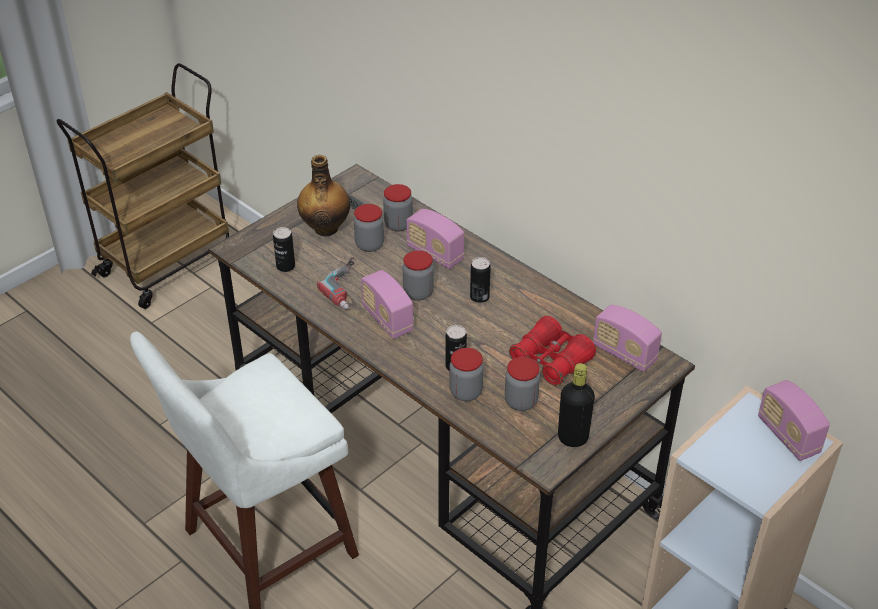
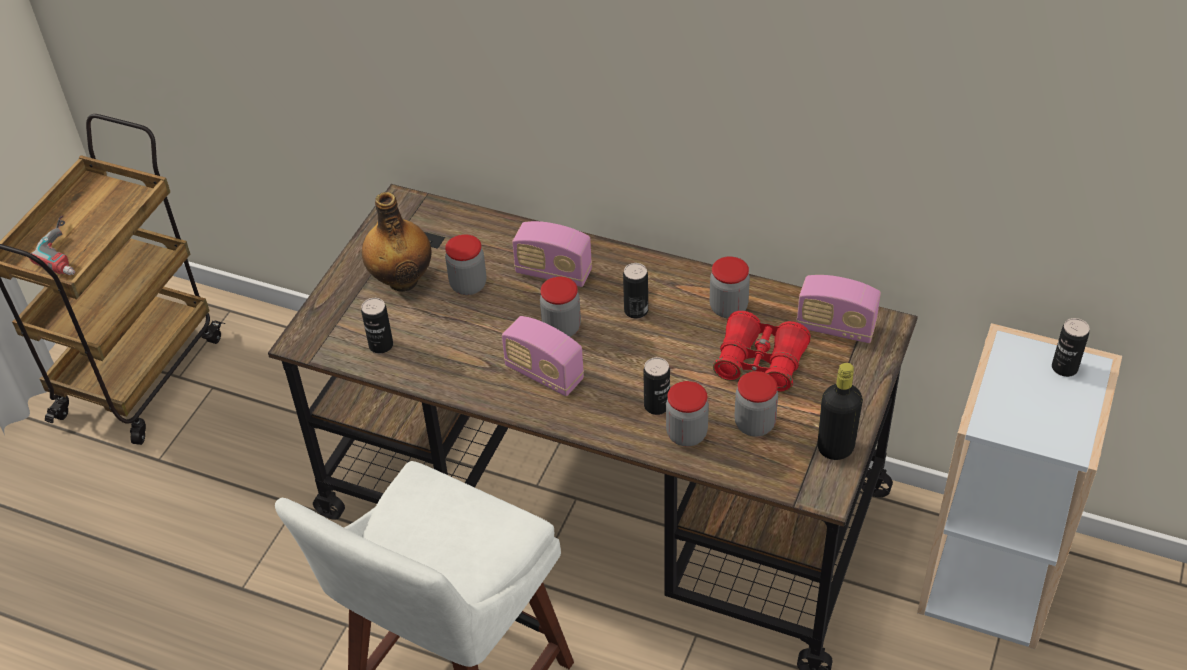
camera: 20 degrees left, 5 degrees up
power drill [317,257,354,309] -> power drill moved to [29,215,75,275]
jar [383,184,413,232] -> jar moved to [710,256,750,318]
radio [758,380,830,461] -> can [1052,318,1089,377]

